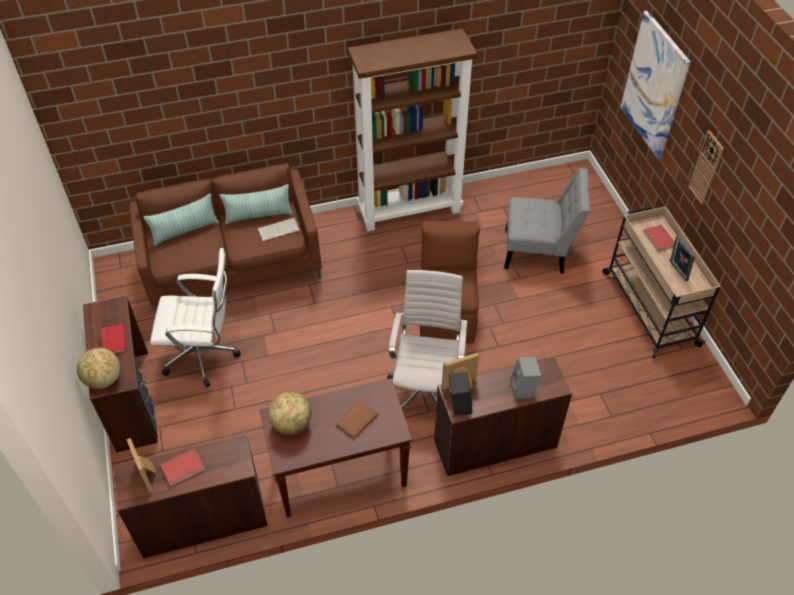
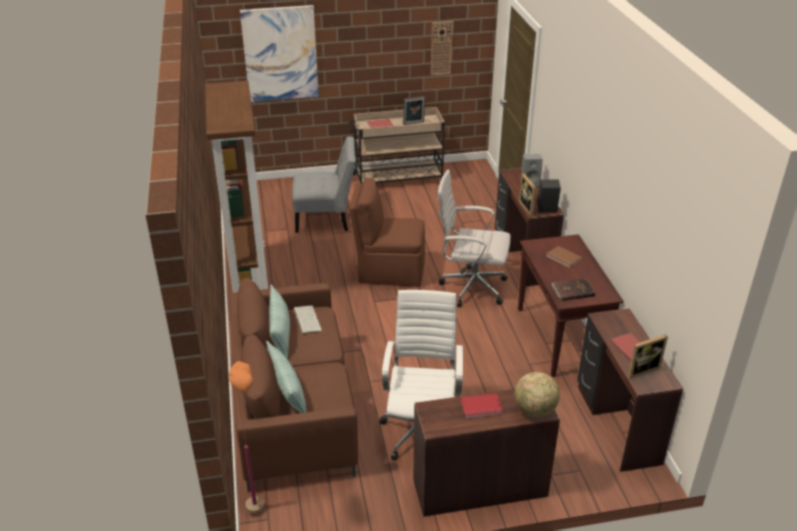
camera: 85 degrees left, 15 degrees down
globe [269,392,311,435] -> brown book [552,278,595,301]
grey chair [504,168,590,274] -> grey chair turned 75 degrees clockwise [292,136,356,233]
wall clock [688,130,724,204] -> wall clock moved to [431,21,452,75]
none -> orange floor lamp [229,360,265,513]

